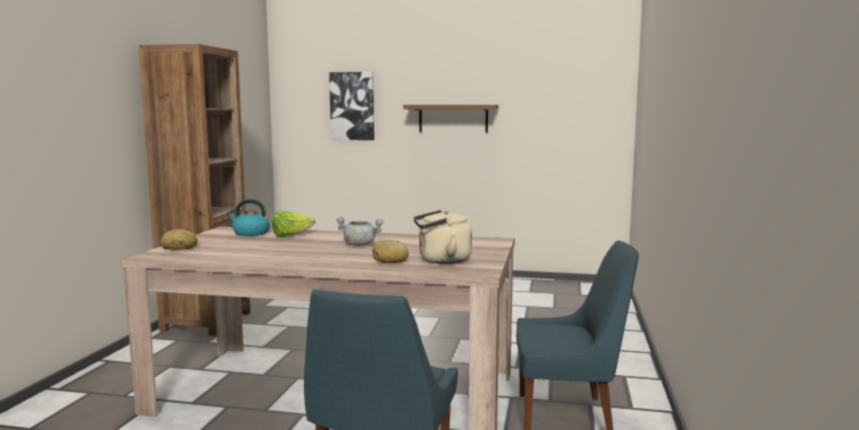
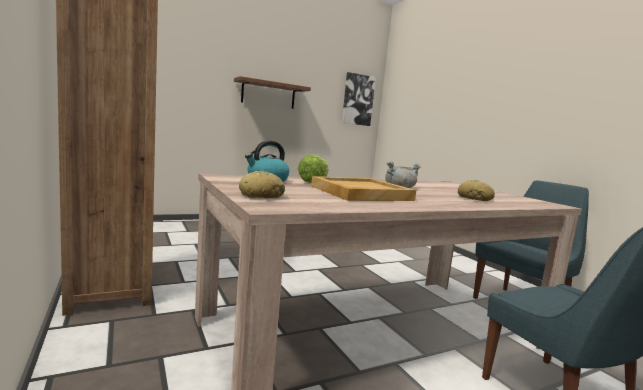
camera: 40 degrees left, 0 degrees up
picture [329,72,374,140] -> picture moved to [342,72,376,126]
beige kettle [413,210,472,264] -> none
none -> beige tray [311,176,416,201]

